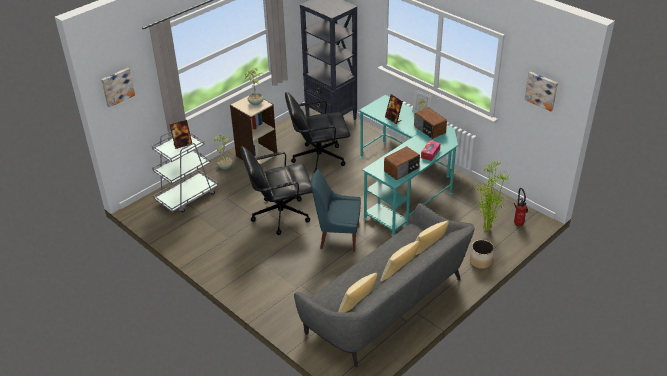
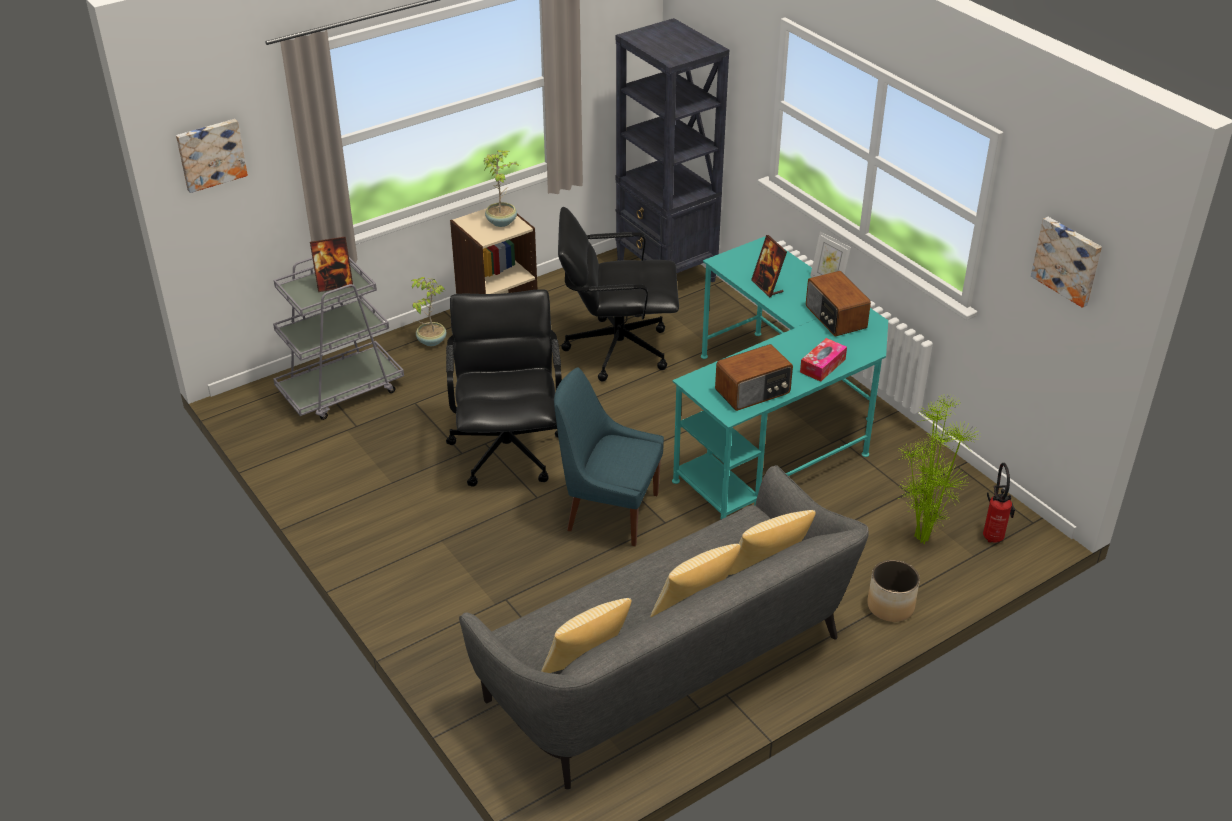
camera: 10 degrees right, 0 degrees up
black office chair [240,146,313,235] -> black office chair turned 90 degrees clockwise [446,289,562,487]

